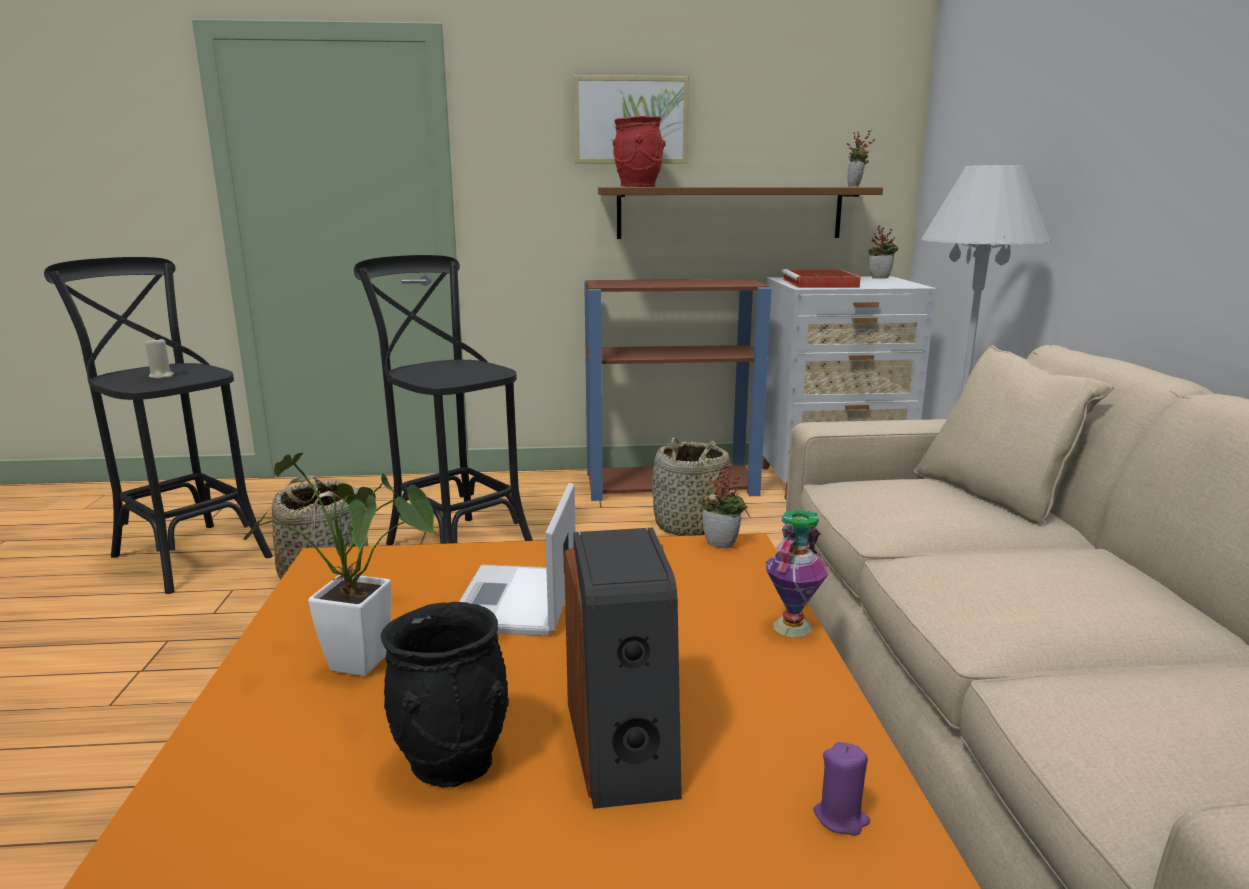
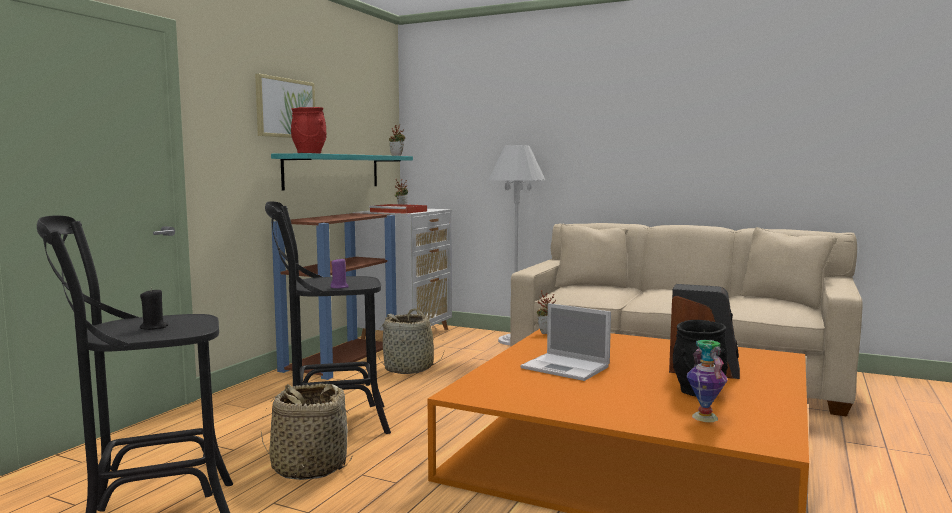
camera: 60 degrees left, 10 degrees down
beige candle [145,337,174,379] -> black candle [140,288,168,330]
potted plant [243,453,440,676] -> none
brown shelf [598,187,883,239] -> turquoise shelf [271,153,413,191]
vase [766,510,829,637] -> vase moved to [687,340,728,422]
purple candle [814,742,870,835] -> purple candle moved to [331,257,349,288]

